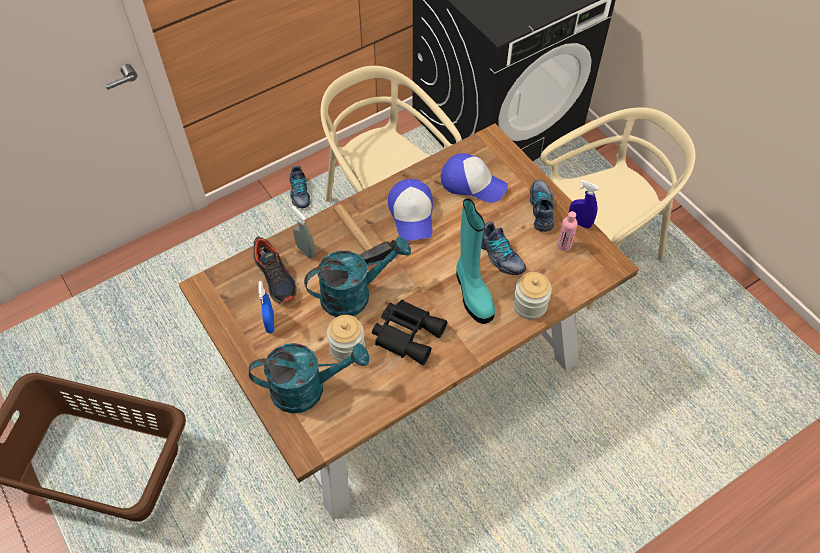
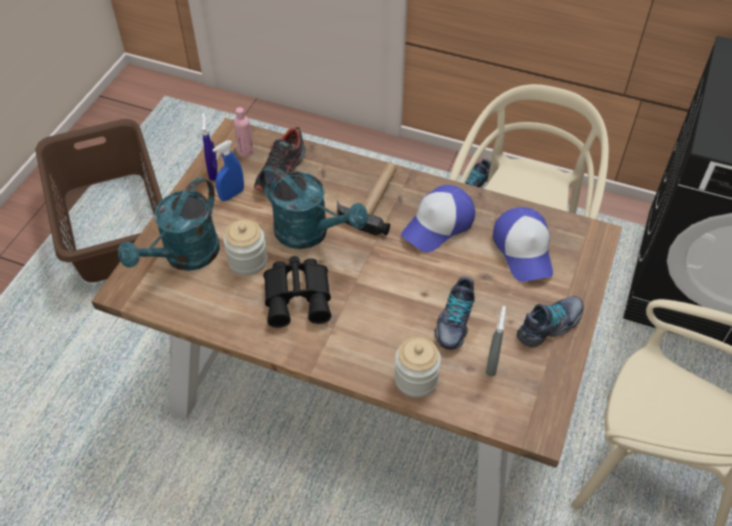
camera: 55 degrees right, 5 degrees down
turquoise watering can [249,343,369,413] -> turquoise watering can turned 75 degrees clockwise [118,177,220,271]
grey spray bottle [291,206,315,258] -> grey spray bottle moved to [486,306,506,377]
turquoise boot [456,199,495,324] -> none
pink bottle [557,211,578,251] -> pink bottle moved to [233,107,254,157]
blue spray bottle [569,180,599,229] -> blue spray bottle moved to [201,113,218,181]

